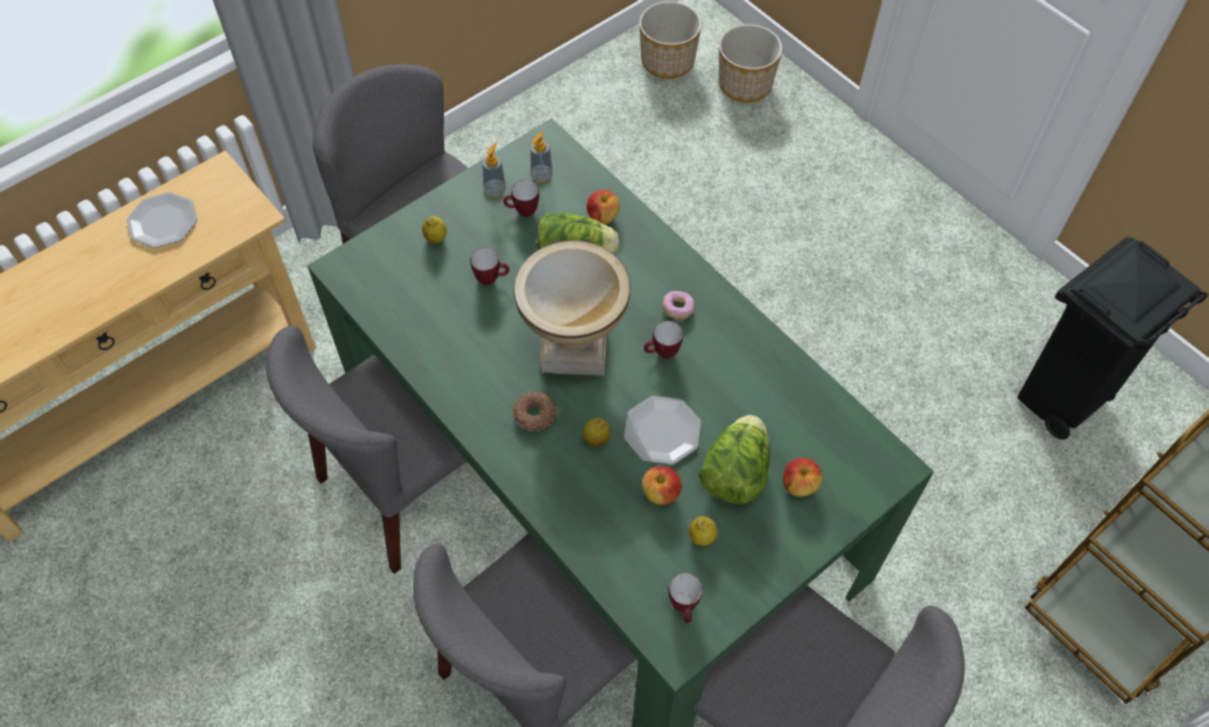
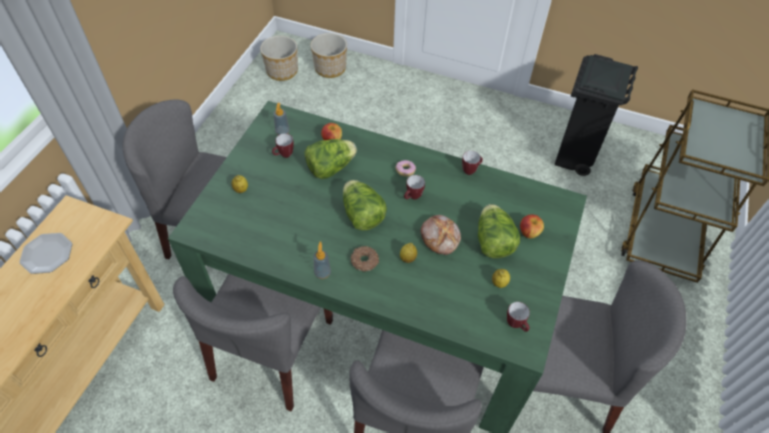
camera: 30 degrees left, 5 degrees down
mug [470,248,509,285] -> mug moved to [462,151,483,175]
soap dispenser [482,143,506,198] -> soap dispenser moved to [313,241,331,279]
vase [514,240,631,376] -> lettuce [343,180,387,230]
plate [624,396,701,465] -> bread [421,215,461,255]
apple [642,466,682,505] -> none

